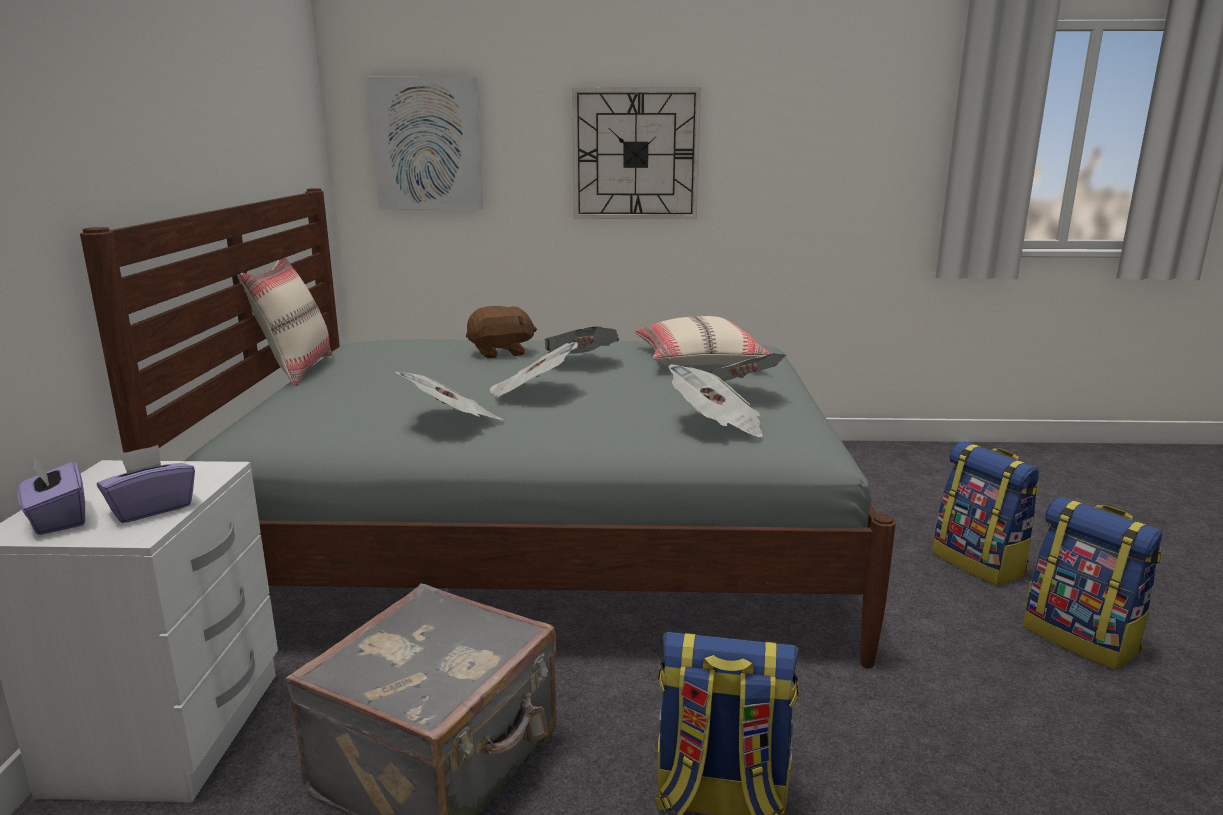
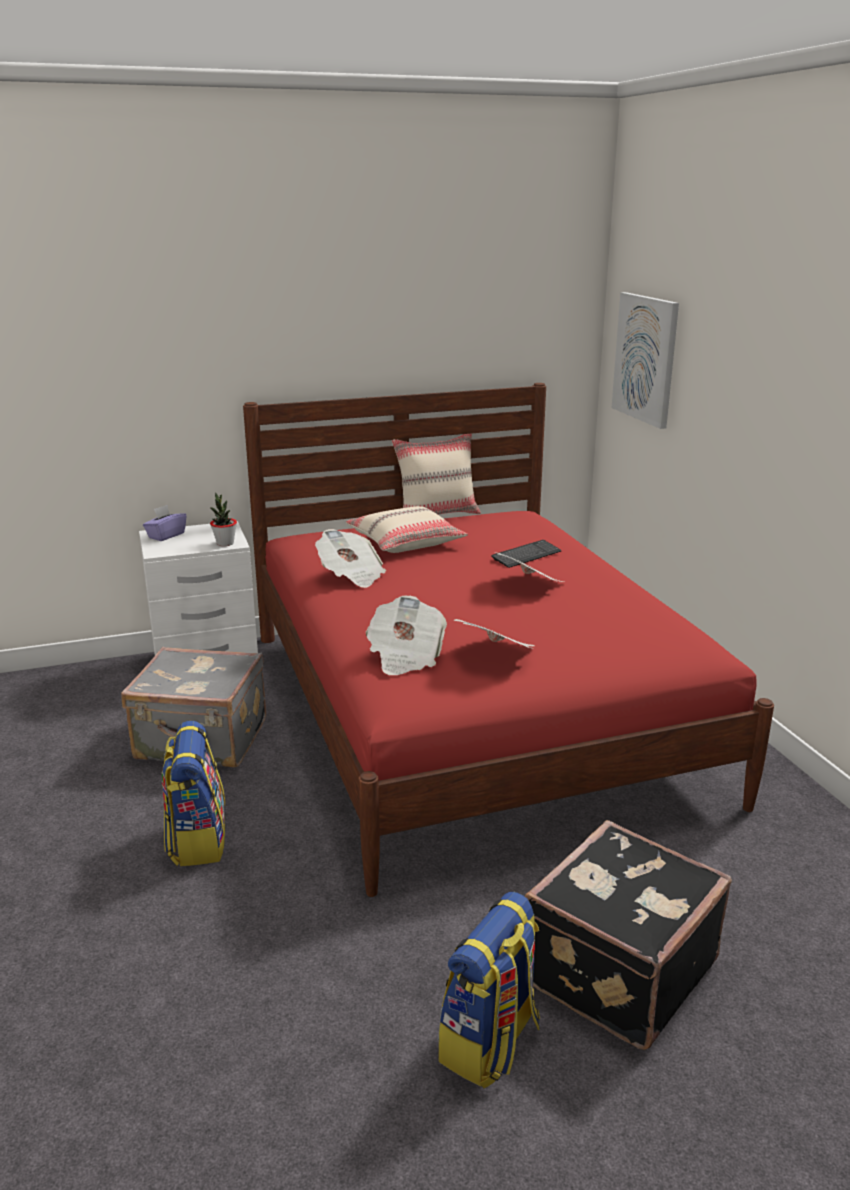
camera: 70 degrees right, 5 degrees up
grey bed [80,188,896,669] -> red bed [243,383,774,897]
purple tissue box [97,445,195,523] -> none
brown plush toy [466,306,537,358] -> keyboard [491,540,561,568]
newspaper [490,342,578,398] -> none
wall clock [572,87,701,219] -> none
beige pillow [634,316,770,367] -> beige pillow moved to [346,506,468,553]
backpack [932,441,1040,586] -> black suitcase [525,820,732,1050]
none -> potted plant [209,492,237,546]

